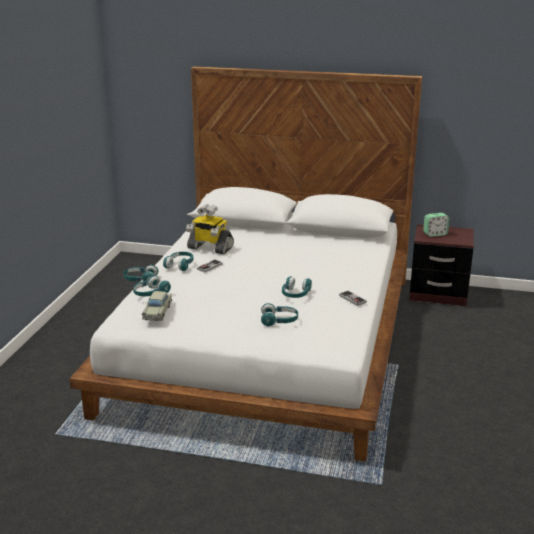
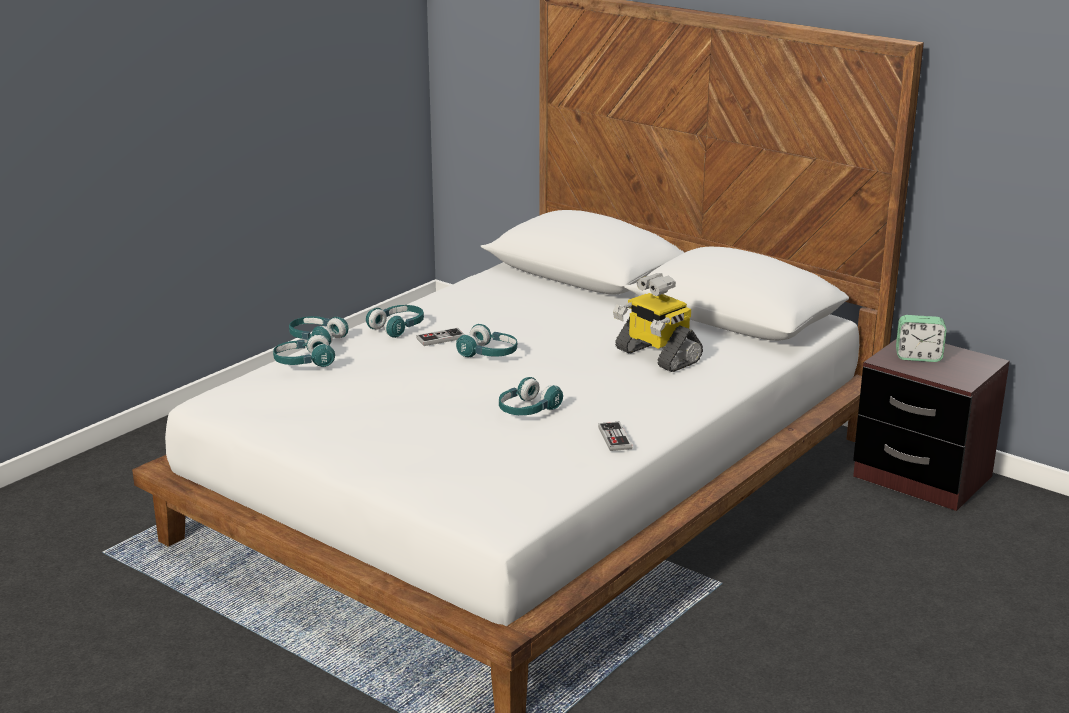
camera: 25 degrees right, 0 degrees up
beige toy car [142,291,172,321] -> none
toy robot [186,204,234,254] -> toy robot moved to [613,273,703,372]
turquoise headphones [261,303,298,326] -> turquoise headphones moved to [456,324,517,357]

